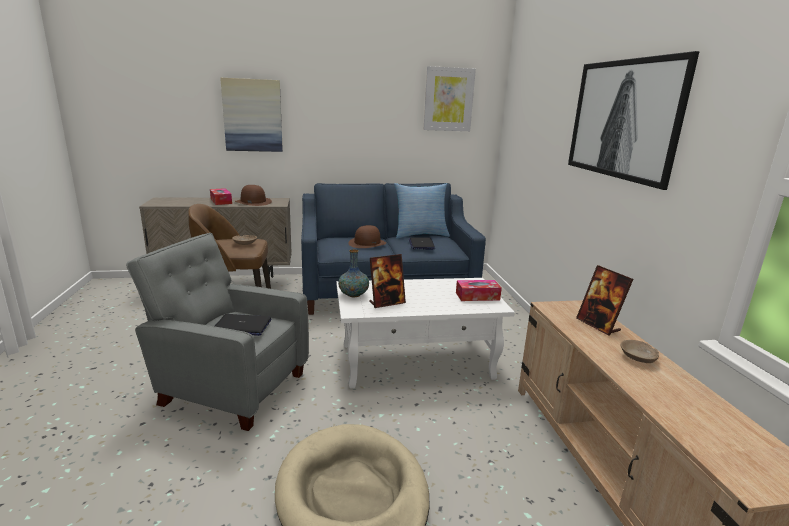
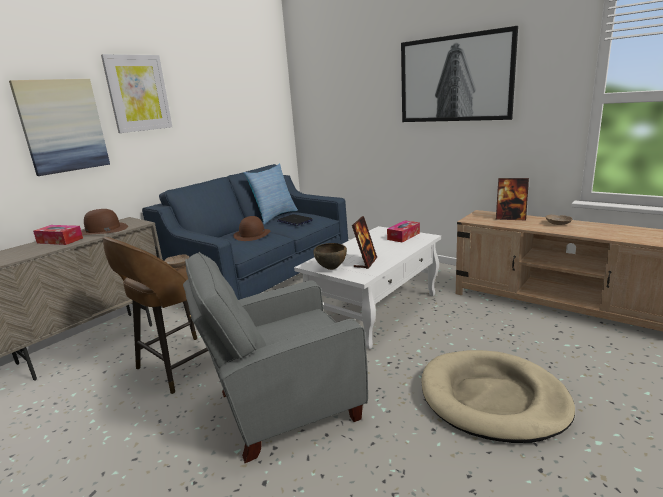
camera: 40 degrees left, 0 degrees up
laptop [215,314,271,336] -> none
vase [338,249,369,297] -> brown bowl [313,243,347,270]
picture [424,66,476,131] -> picture moved to [101,54,172,133]

